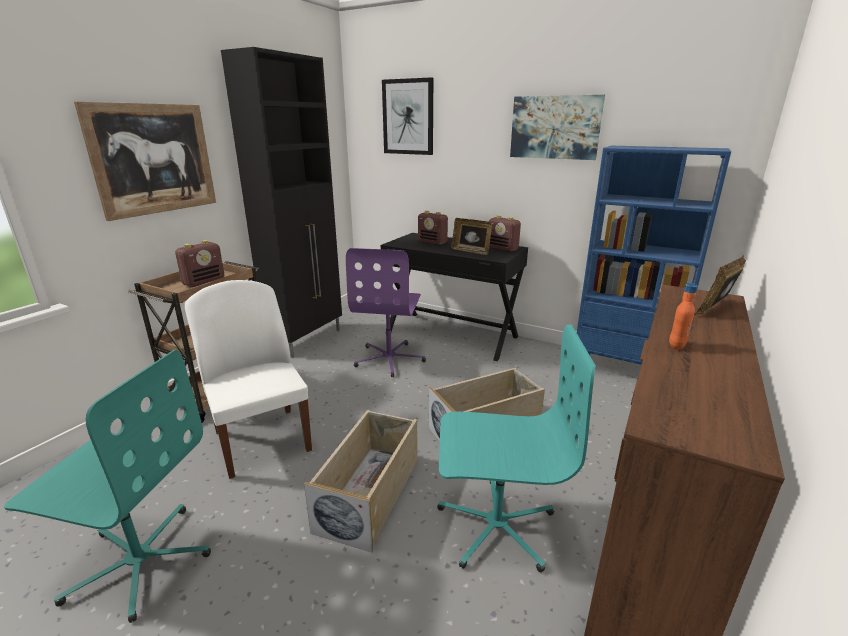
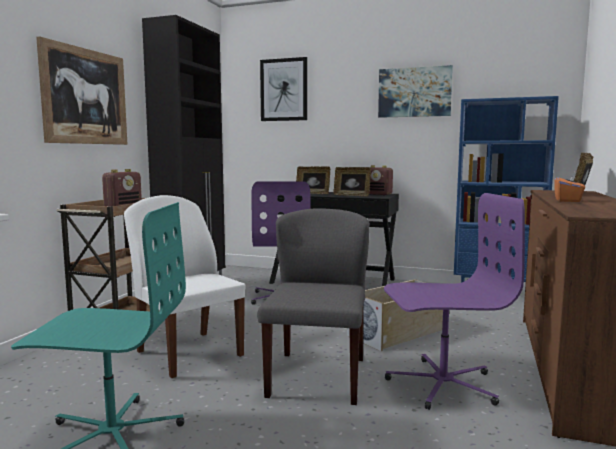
camera: 10 degrees left, 15 degrees down
beige storage box [304,409,418,553] -> grey chair [258,208,369,405]
radio [418,211,448,245] -> picture frame [296,167,330,194]
turquoise office chair [437,324,596,573] -> purple office chair [384,193,525,410]
orange bottle [669,283,698,350] -> orange tissue box [554,171,585,202]

